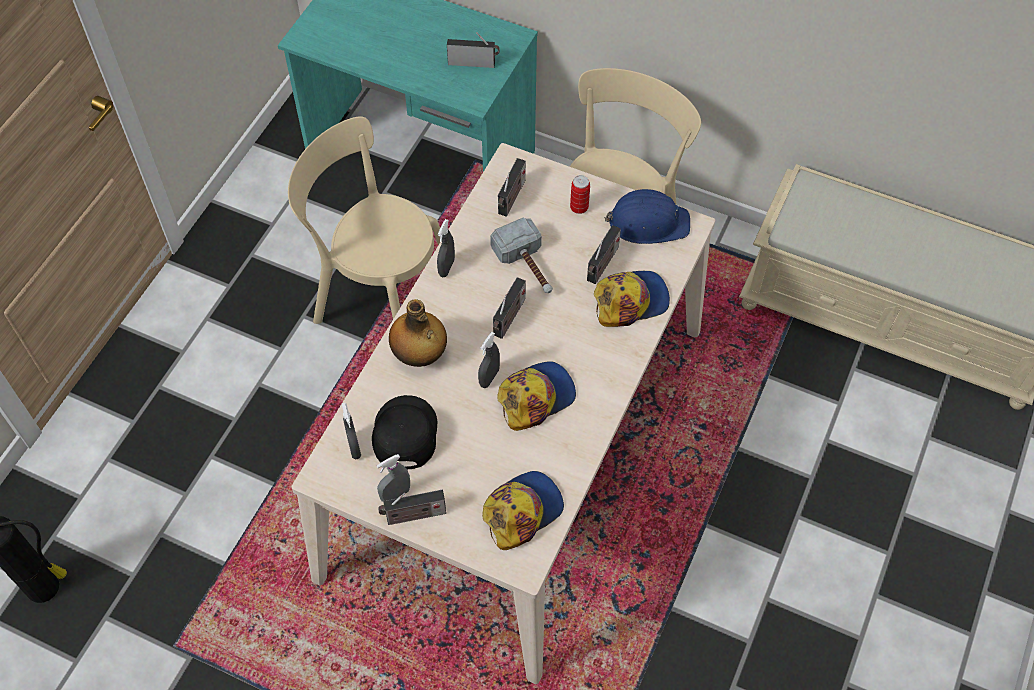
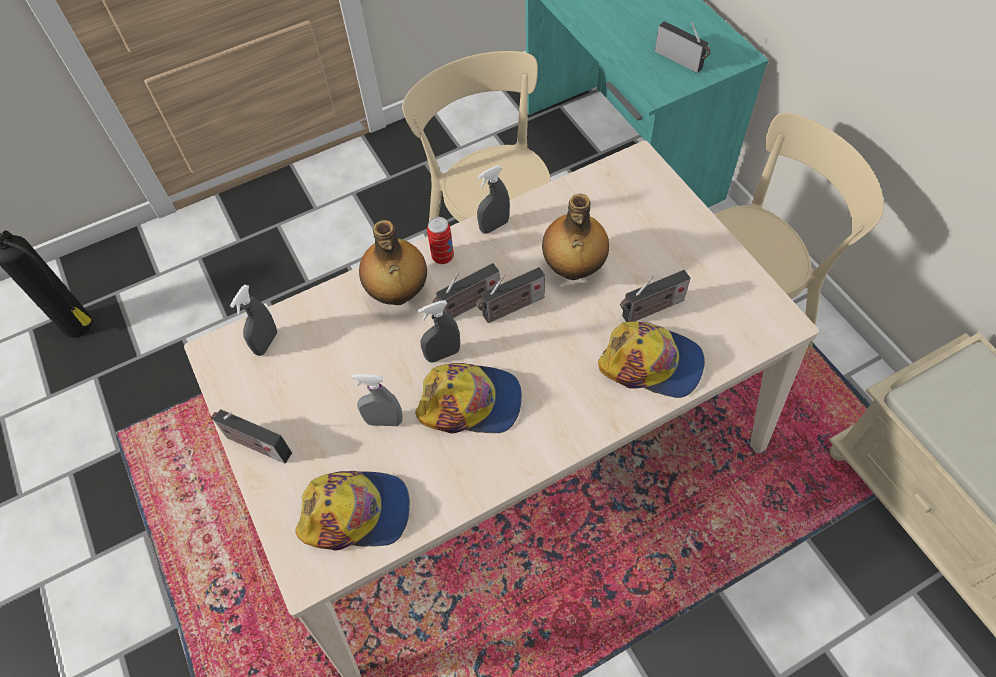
camera: 40 degrees right, 0 degrees up
black cap [372,395,437,469] -> none
grey spray bottle [376,454,410,502] -> grey spray bottle moved to [351,374,403,426]
hammer [490,218,553,293] -> bottle [542,194,609,280]
radio [498,158,526,217] -> radio moved to [432,263,500,318]
can [570,175,590,214] -> can moved to [427,217,454,264]
blue hard hat [605,189,690,244] -> none

